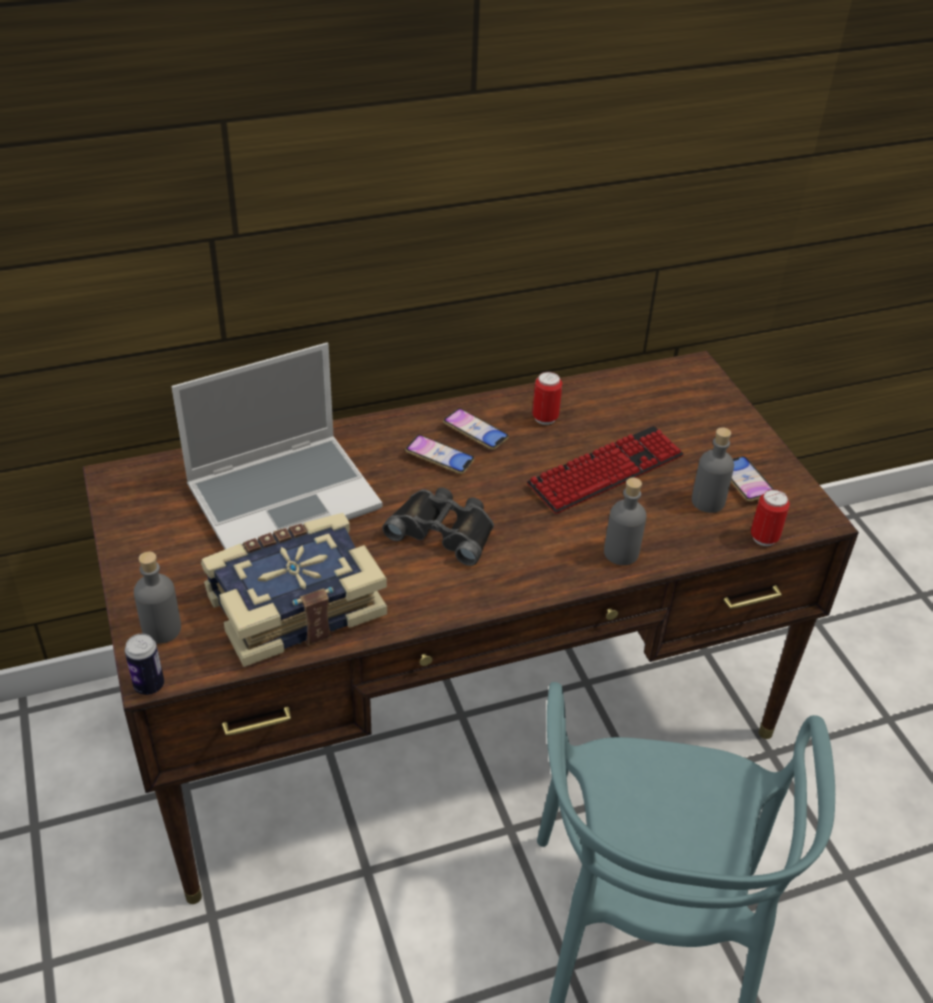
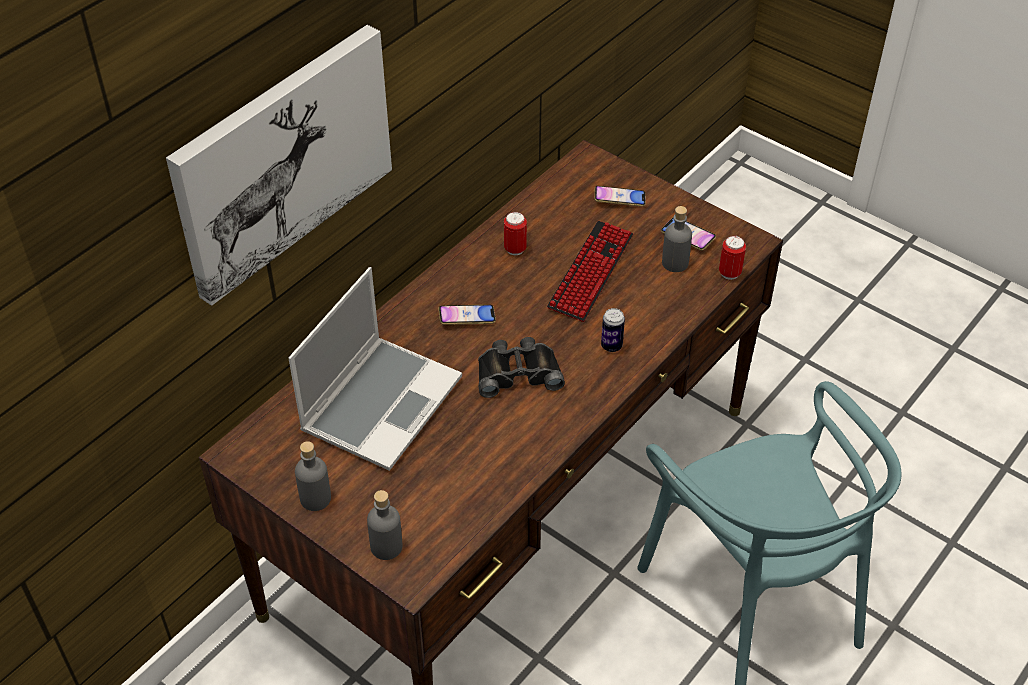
camera: 30 degrees left, 5 degrees up
can [125,634,164,695] -> can moved to [601,308,625,352]
book [201,513,387,667] -> none
phone [443,408,509,450] -> phone moved to [594,186,646,207]
grey bottle [604,478,647,565] -> grey bottle moved to [295,441,331,511]
none -> picture [166,25,392,306]

